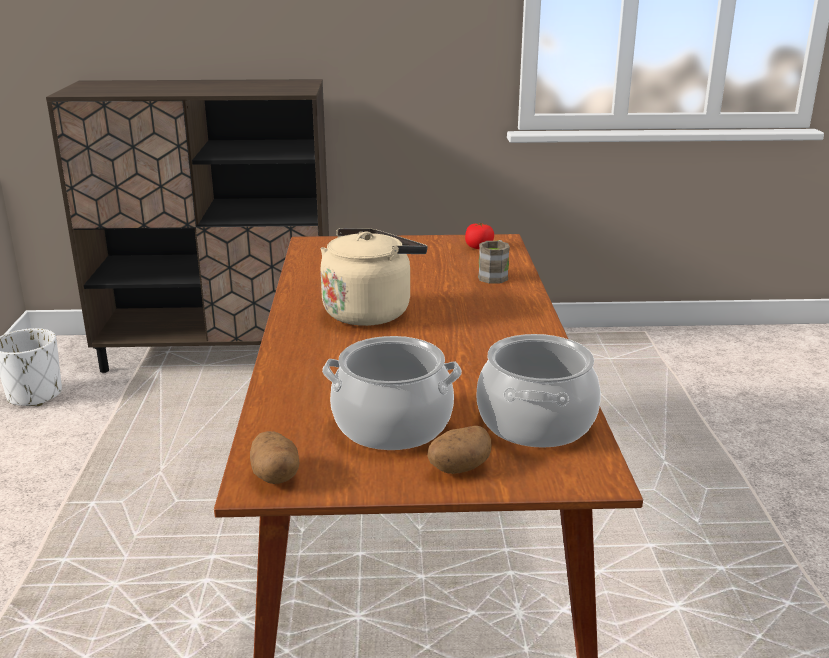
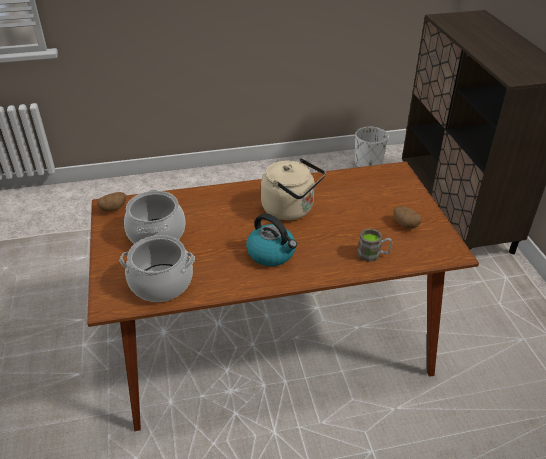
camera: 80 degrees right, 15 degrees up
potato [427,426,491,474] -> potato moved to [393,206,422,229]
tomato [465,223,494,249] -> none
none -> kettle [246,213,297,266]

